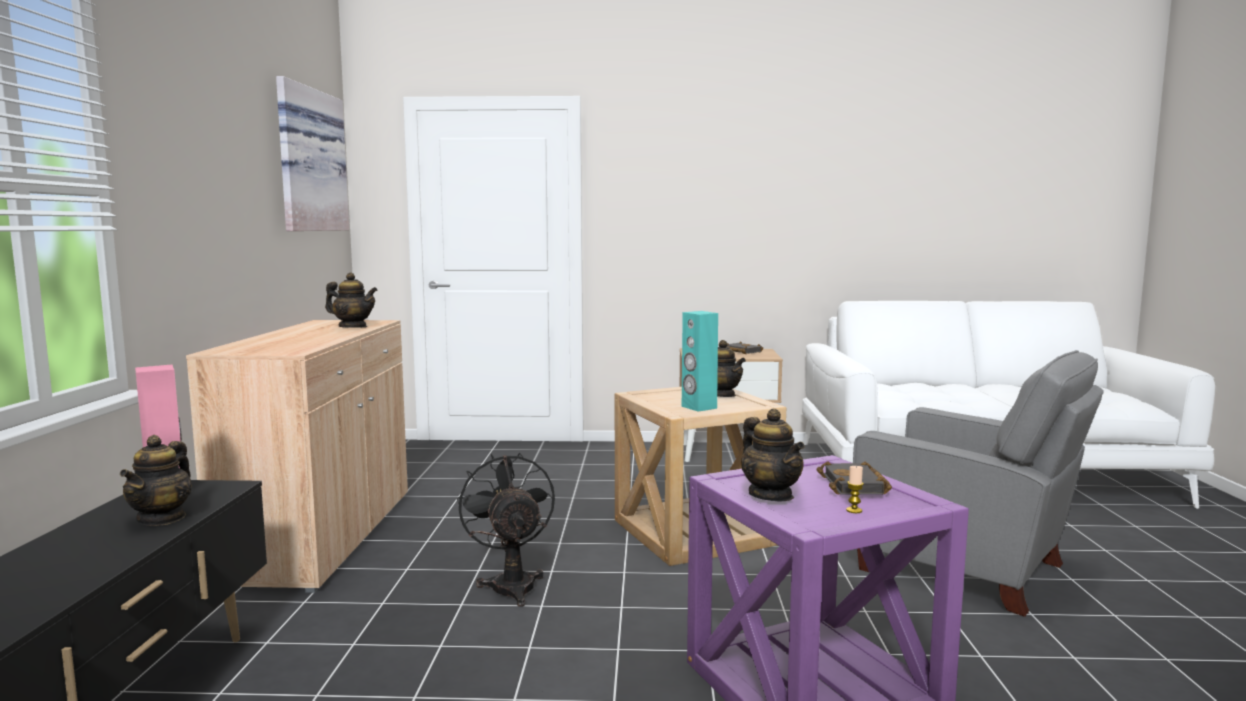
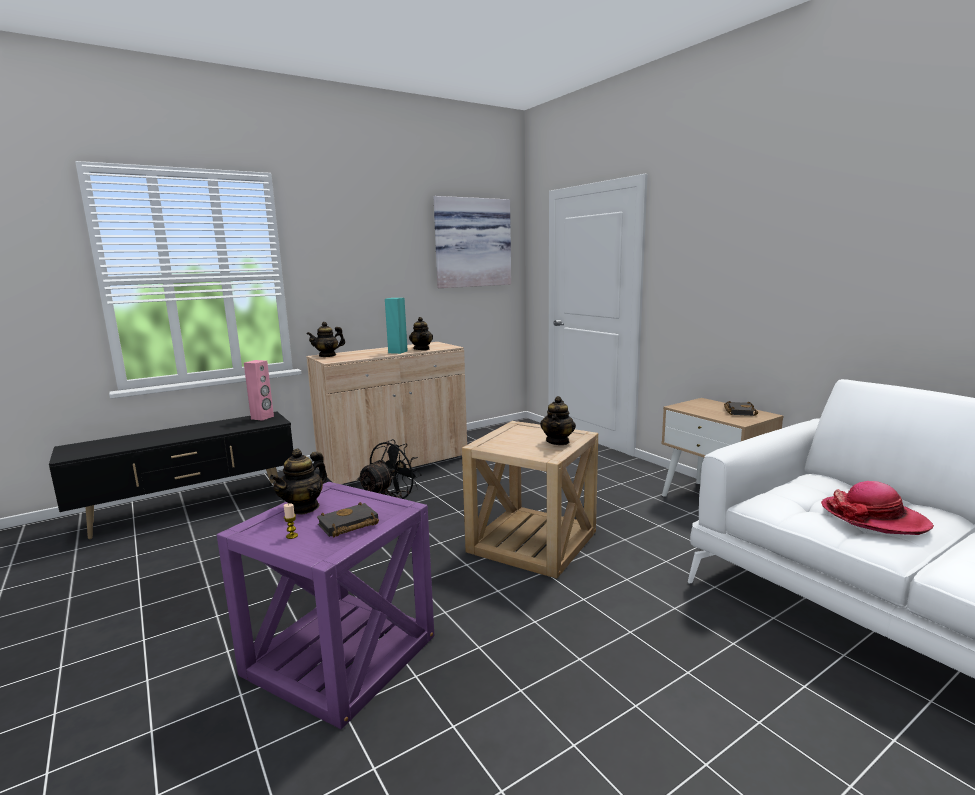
camera: 55 degrees right, 5 degrees up
teapot [120,435,191,526] -> teapot moved to [307,322,345,357]
turquoise speaker [682,311,718,412] -> turquoise speaker moved to [385,298,408,354]
grey armchair [853,350,1104,617] -> none
none -> hat [821,481,934,535]

